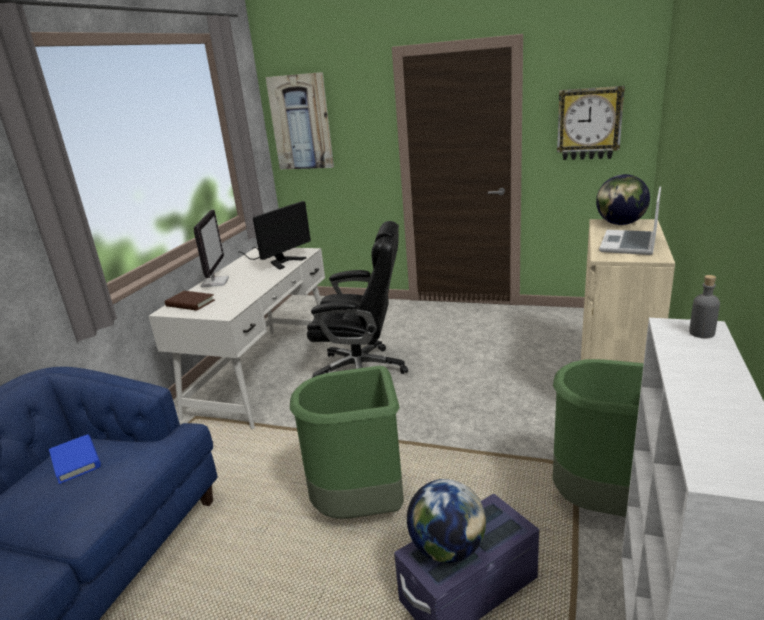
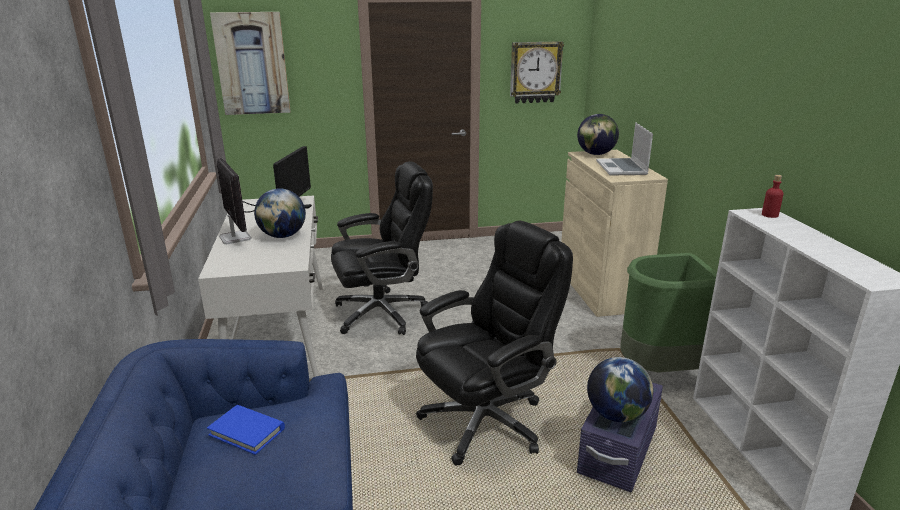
camera: 30 degrees left, 0 degrees up
brown book [165,291,215,311] -> none
green trash can [290,366,404,519] -> black office chair [416,221,573,466]
grey bottle [689,275,720,338] -> red bottle [762,175,783,218]
none -> globe [254,188,306,238]

